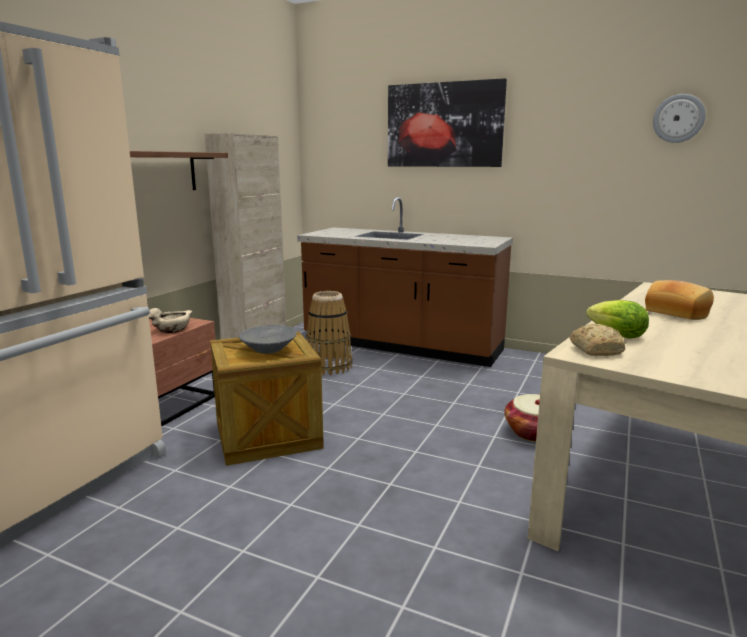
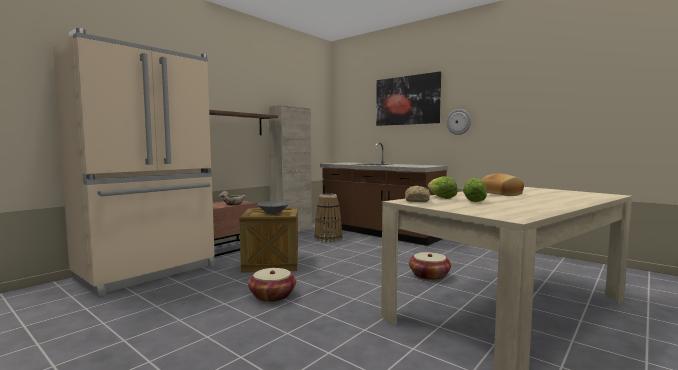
camera: 15 degrees right, 10 degrees down
wall clock [653,94,706,143] -> wall clock moved to [446,109,471,135]
none -> basket [248,268,296,302]
none -> lettuce [463,178,487,202]

